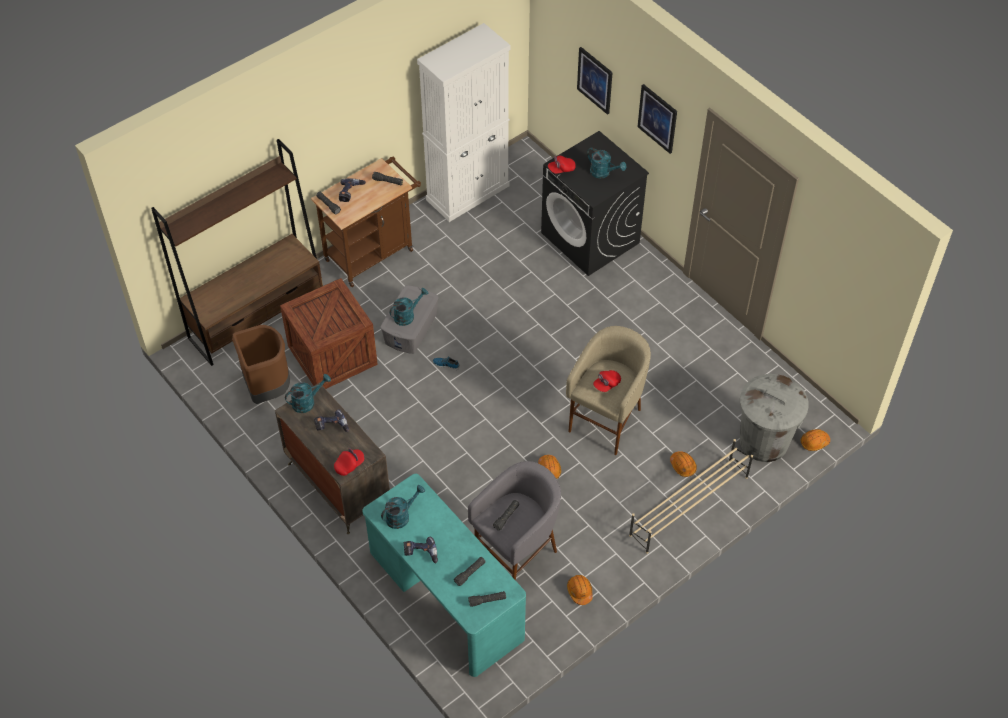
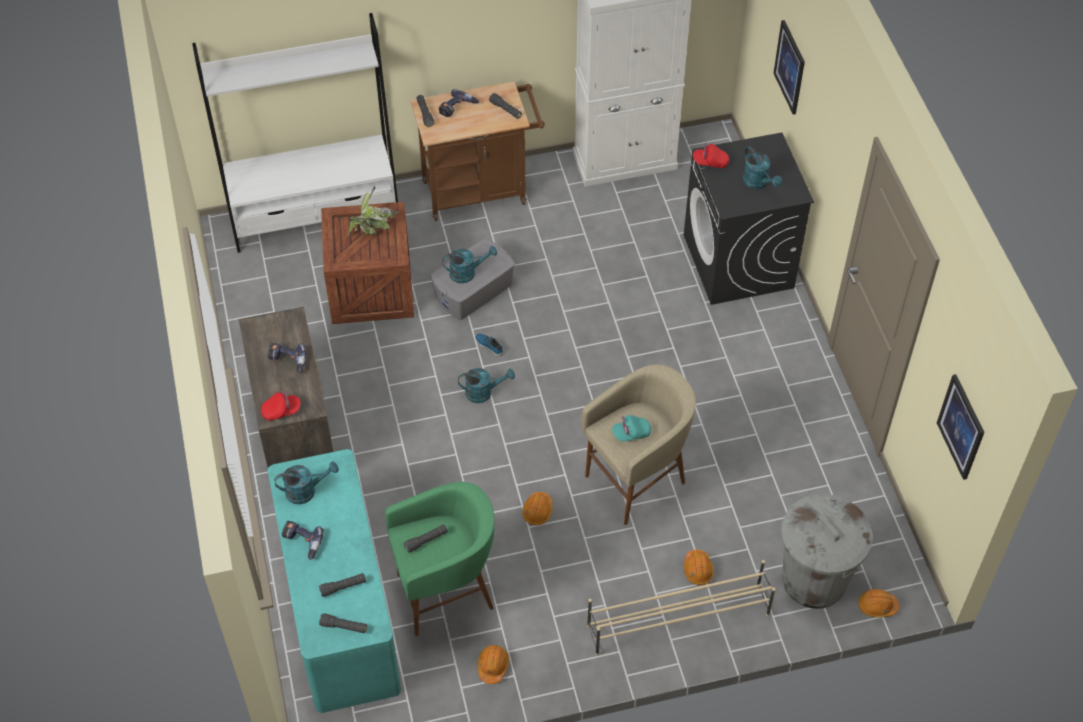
camera: 25 degrees right, 0 degrees up
brown bookcase [151,139,323,366] -> white bookcase [192,13,398,253]
brown trash can [232,325,290,404] -> none
turquoise watering can [285,374,331,413] -> turquoise watering can moved to [458,368,515,403]
grey stool [468,461,561,580] -> green stool [385,482,494,636]
red cap [593,370,621,392] -> turquoise cap [612,415,651,441]
picture [637,84,677,154] -> picture moved to [937,374,984,480]
none -> potted plant [348,186,398,236]

